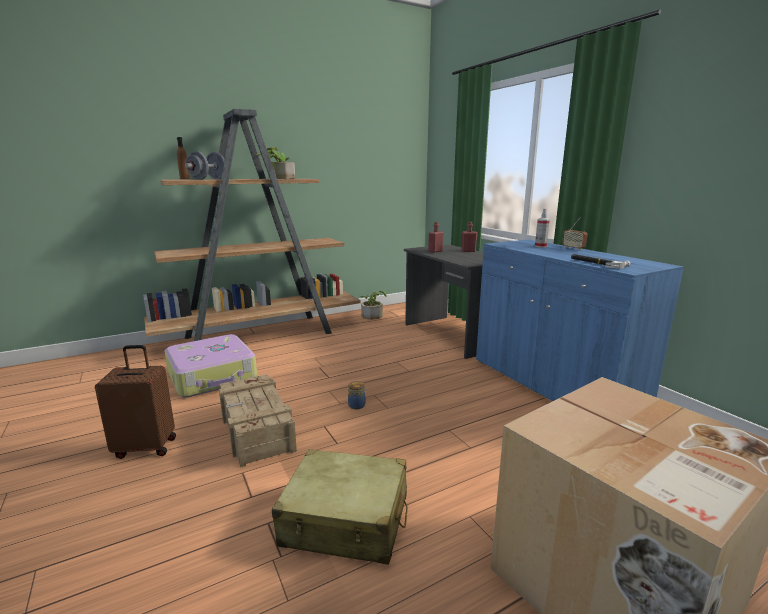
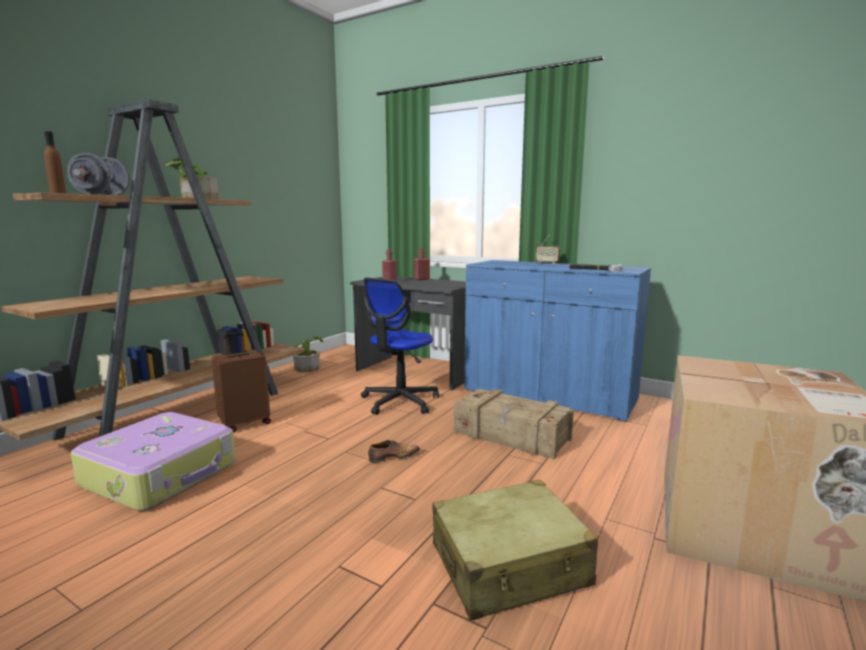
camera: 30 degrees left, 5 degrees down
brown suitcase [95,345,176,459] -> brown suitcase moved to [212,332,271,432]
crate [219,374,297,468] -> crate moved to [453,389,574,460]
jar [348,381,366,409] -> shoe [368,440,420,463]
spray bottle [535,209,550,248] -> none
none -> office chair [361,278,439,415]

